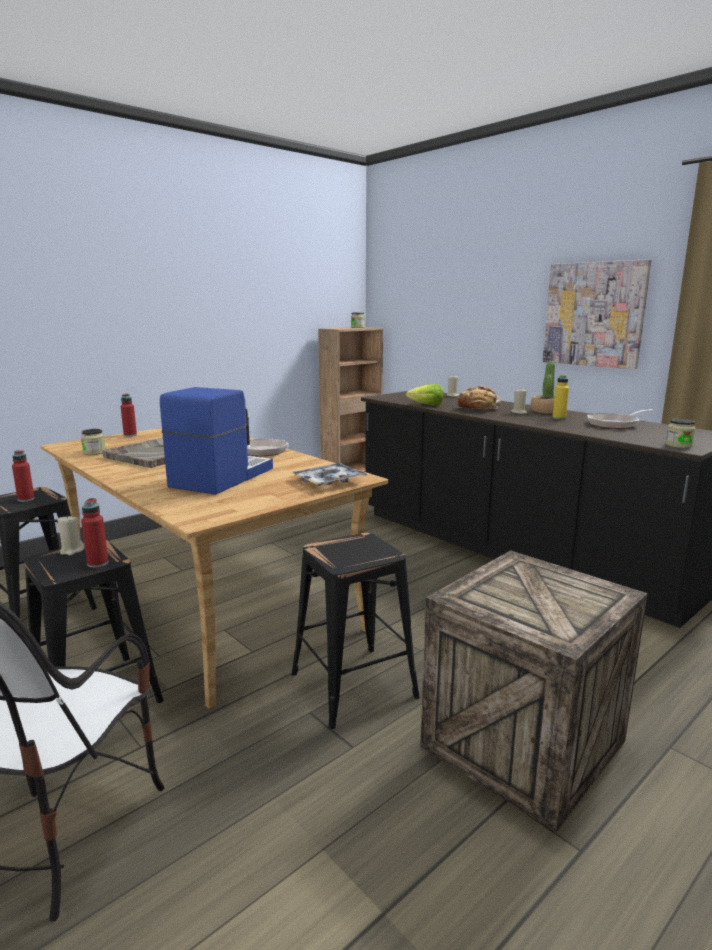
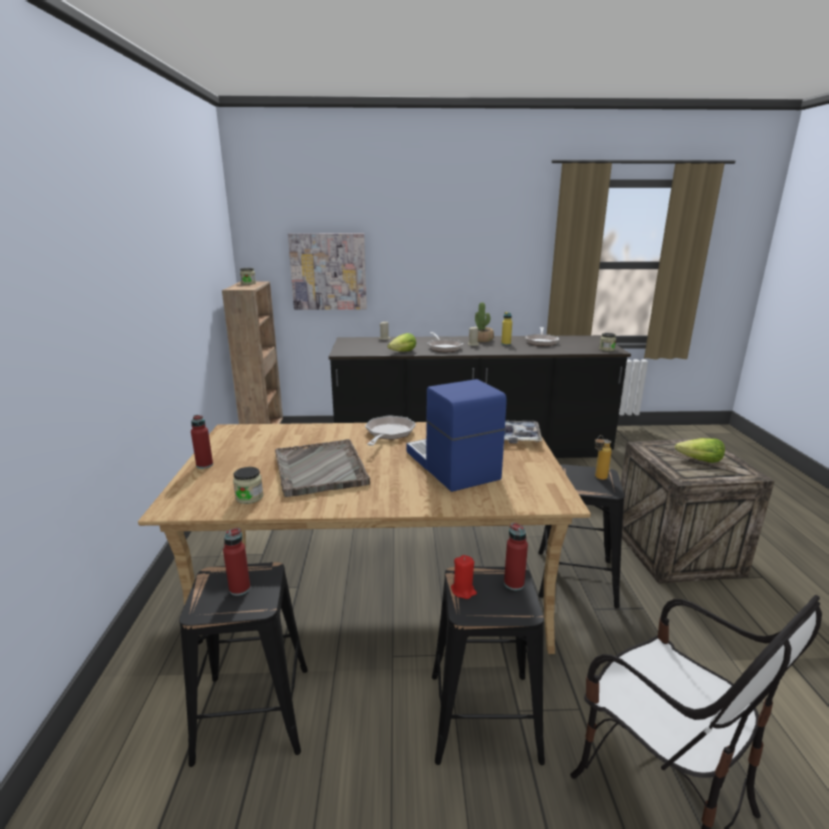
camera: 50 degrees left, 5 degrees up
beige candle [57,515,85,555] -> red candle [451,555,477,599]
bread [456,385,500,410] -> frying pan [427,332,463,352]
picture [543,259,651,369] -> picture moved to [288,233,367,310]
none -> bottle [595,435,612,480]
none -> lettuce [675,438,725,463]

